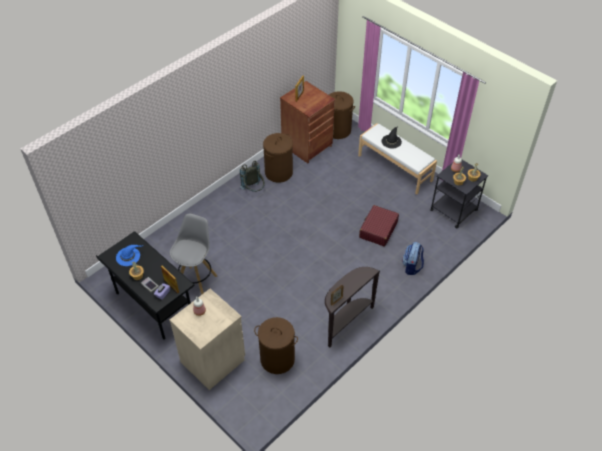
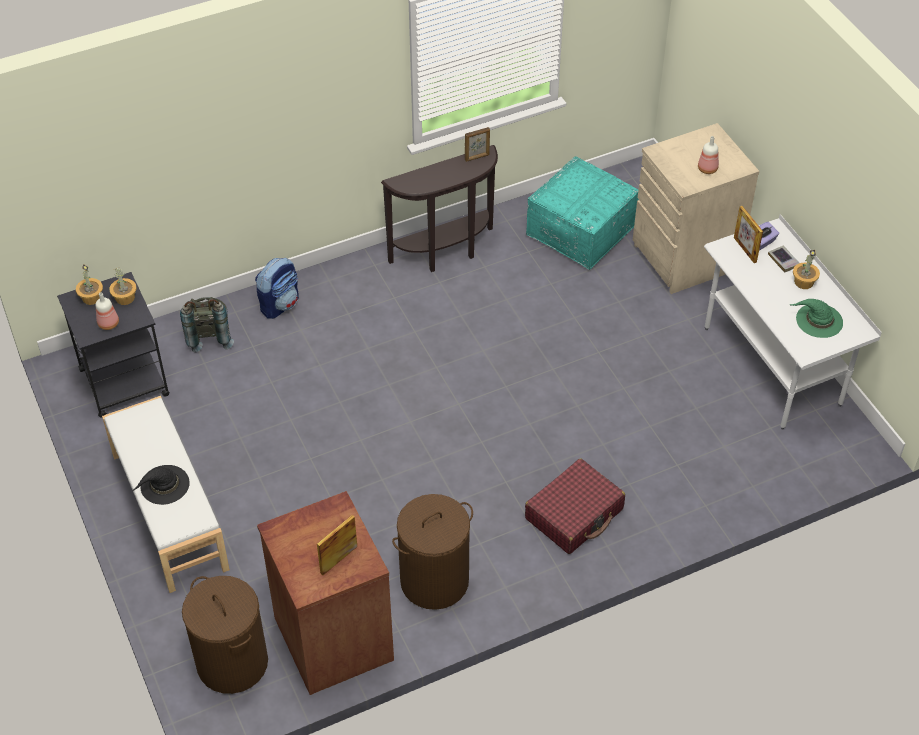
camera: 160 degrees left, 0 degrees up
black desk [96,231,194,340] -> white desk [704,214,882,430]
blue hat [116,245,144,266] -> green hat [789,299,843,338]
grey stool [169,214,218,295] -> none
grey backpack [240,161,265,192] -> grey backpack moved to [180,297,234,352]
brown laundry basket [254,317,298,374] -> turquoise ottoman [526,156,639,270]
red suitcase [359,205,399,247] -> red suitcase moved to [525,458,625,554]

